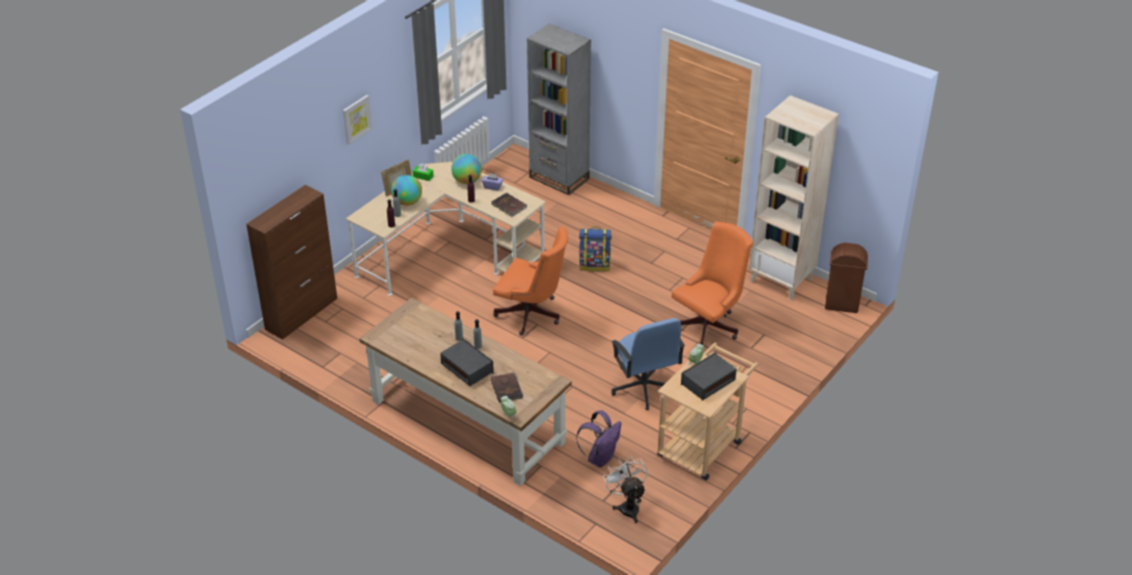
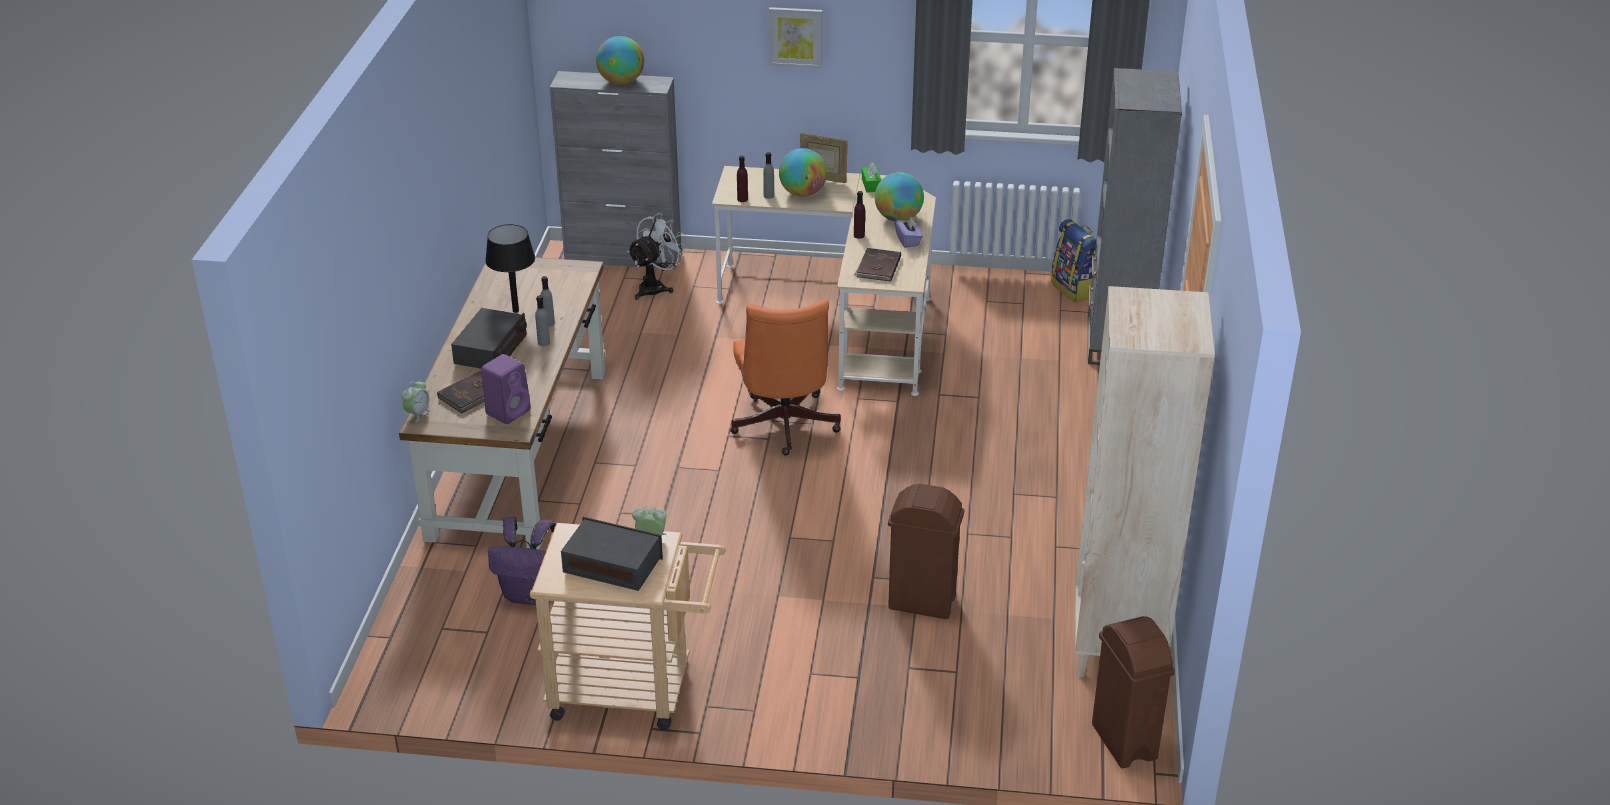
camera: 60 degrees right, 5 degrees down
brown cabinet [246,185,337,340] -> grey cabinet [550,71,682,269]
backpack [579,226,612,272] -> backpack moved to [1051,219,1096,302]
white fan [603,455,648,523] -> white fan moved to [627,213,687,300]
blue office chair [611,318,685,410] -> none
orange office chair [671,222,753,345] -> brown trash can [888,484,964,619]
none -> purple speaker [481,354,531,424]
none -> black table lamp [485,224,535,313]
none -> globe [596,36,644,85]

